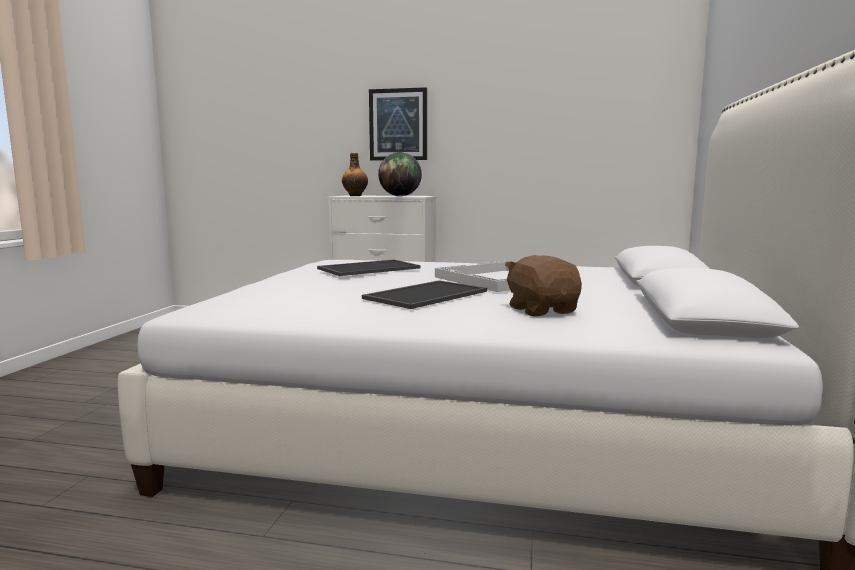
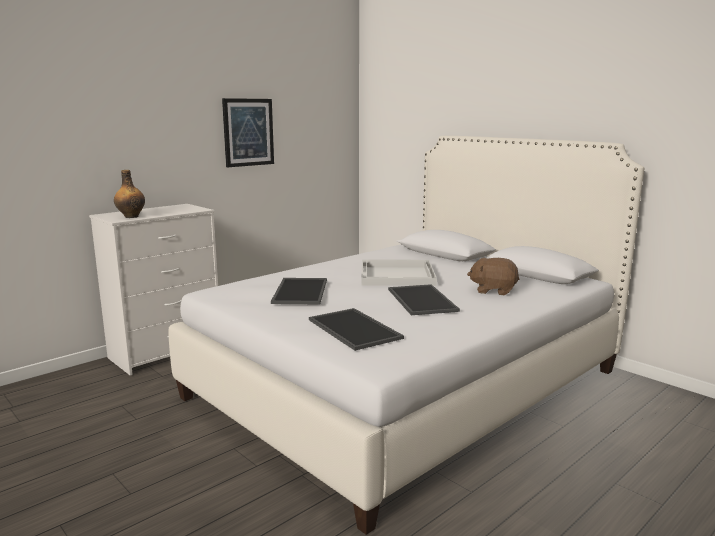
camera: 55 degrees left, 5 degrees up
picture [369,87,427,161] -> picture moved to [222,98,274,167]
globe [378,152,422,196] -> none
none -> tray [309,308,404,351]

